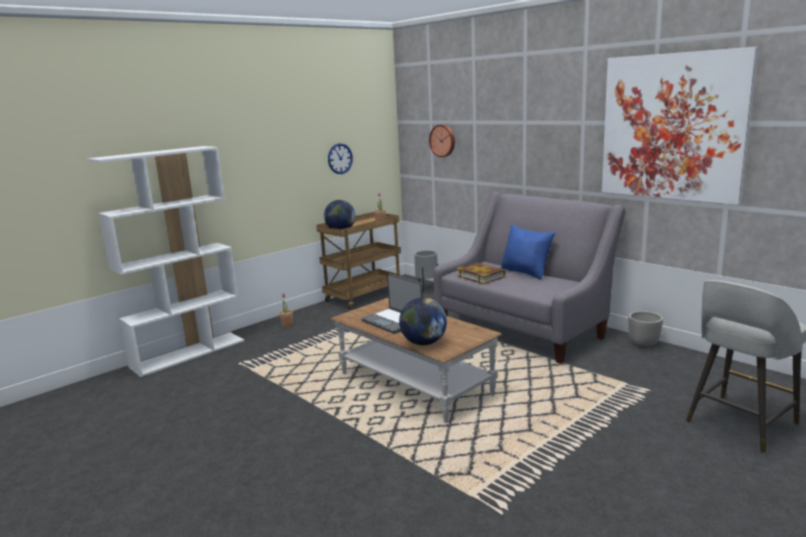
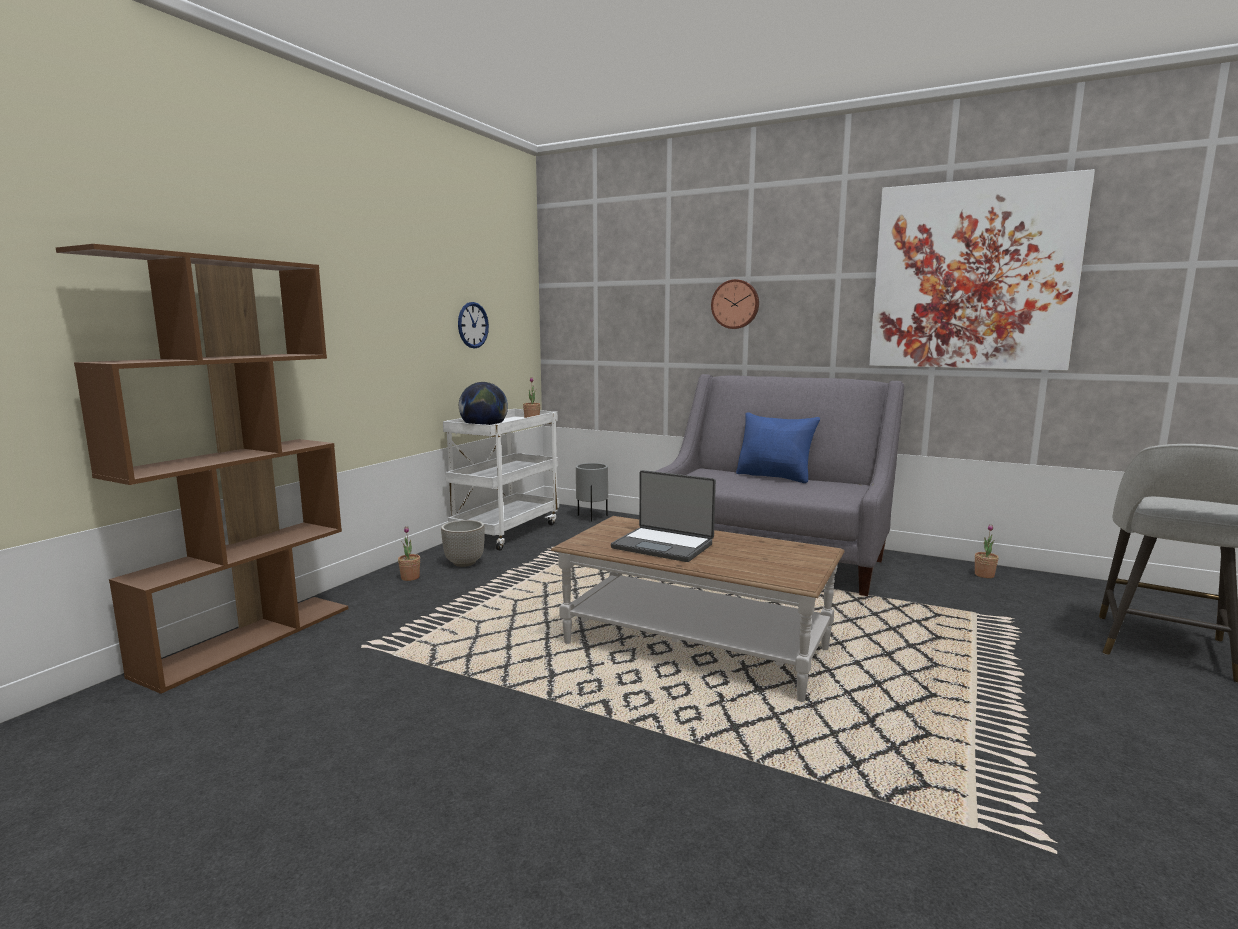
camera: 20 degrees left, 5 degrees down
white bookcase [87,146,244,377] -> brown bookcase [56,244,348,694]
brown cart [316,212,402,310] -> white cart [443,409,559,551]
globe [399,297,447,345] -> none
wall clock [429,125,455,157] -> wall clock moved to [711,279,759,329]
book [456,263,506,284] -> none
planter [628,311,663,348] -> planter moved to [441,520,485,567]
none -> potted plant [975,524,999,578]

